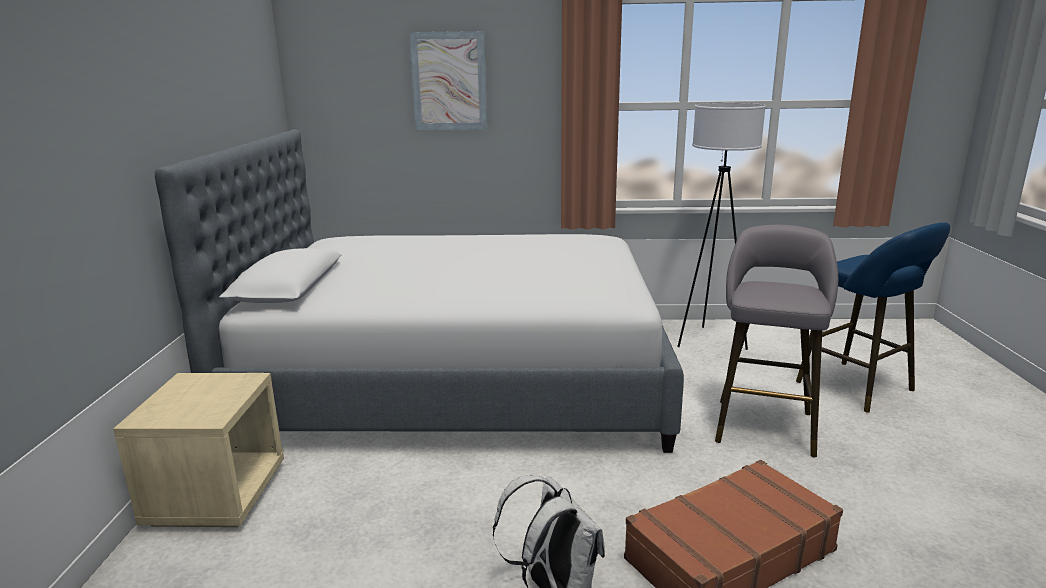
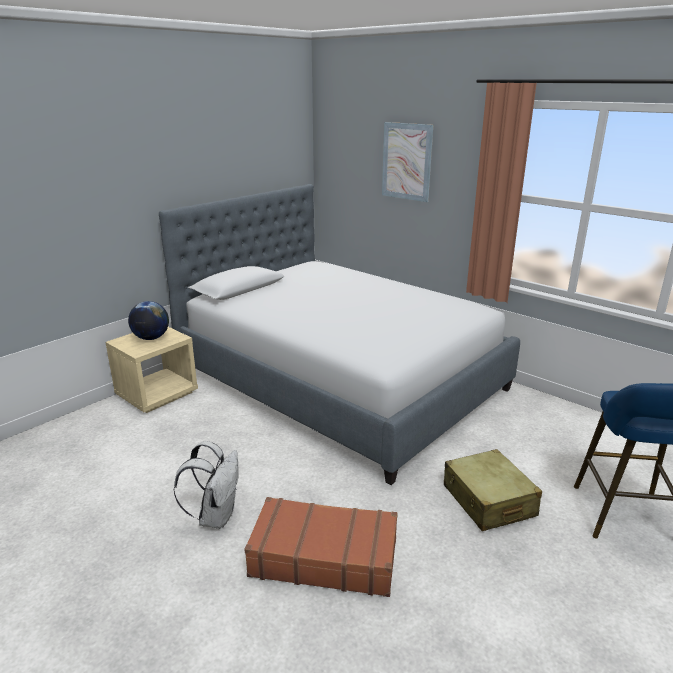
camera: 40 degrees right, 5 degrees up
white floor lamp [677,103,766,350] -> none
grey stool [715,225,838,457] -> beige suitcase [444,449,542,531]
none -> globe [128,301,169,340]

